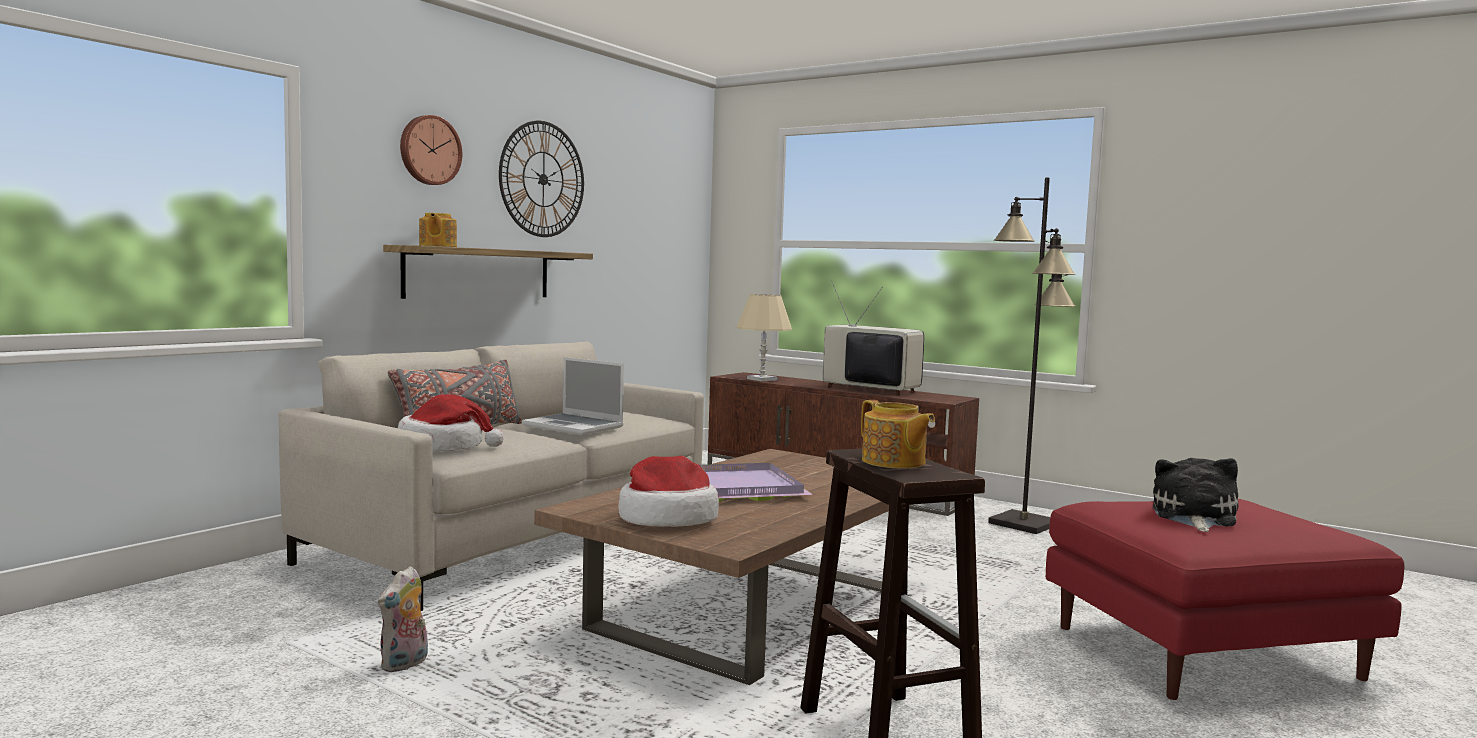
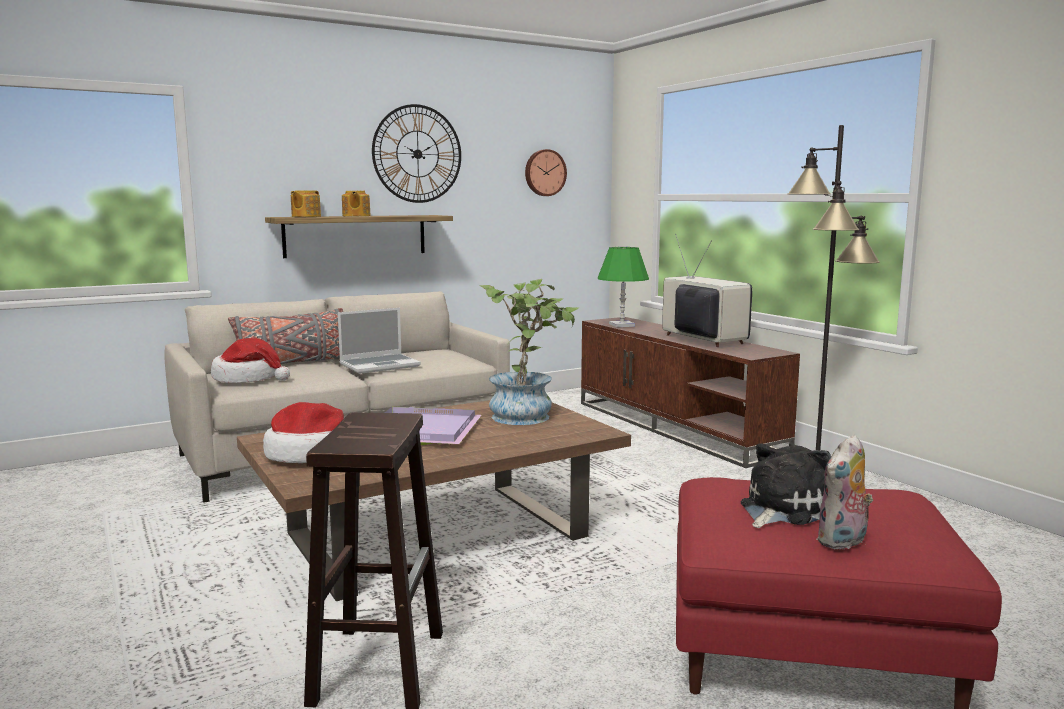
camera: 25 degrees right, 5 degrees up
plush toy [378,566,428,672] -> plush toy moved to [816,435,873,550]
wall clock [400,115,462,185] -> wall clock moved to [525,149,567,196]
laptop [522,357,624,435] -> laptop turned 90 degrees counterclockwise [338,308,421,374]
beige table lamp [737,294,792,382] -> green table lamp [598,247,649,327]
teapot [861,400,935,468] -> teapot moved to [342,191,371,216]
none -> potted plant [479,279,579,425]

